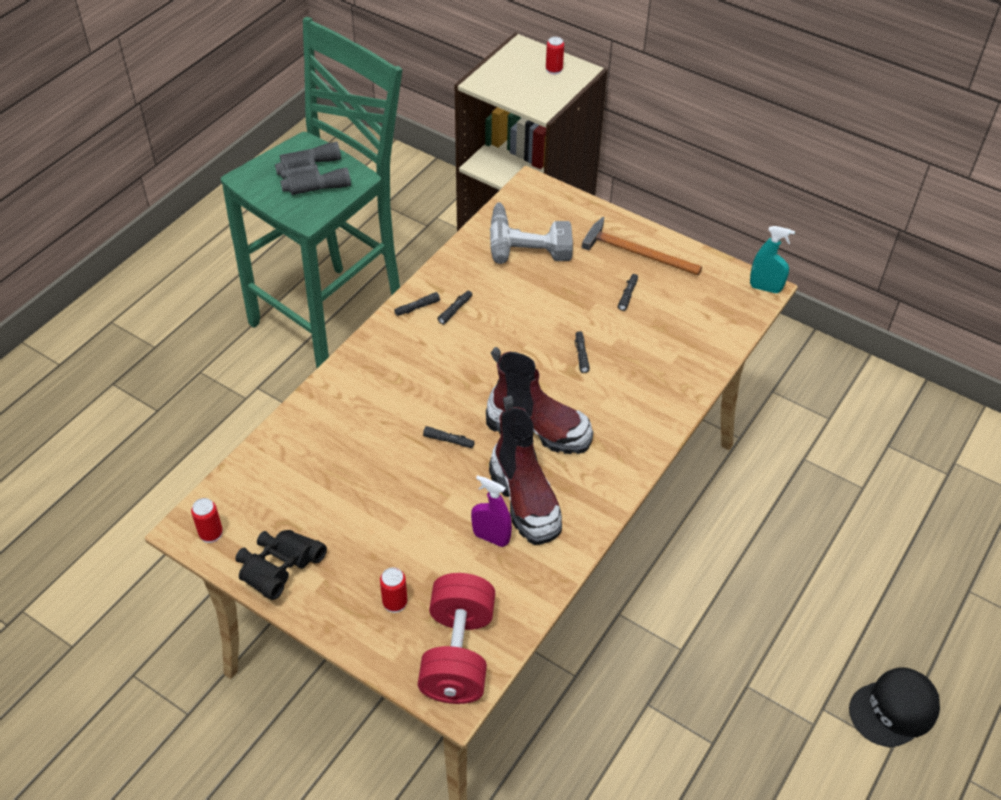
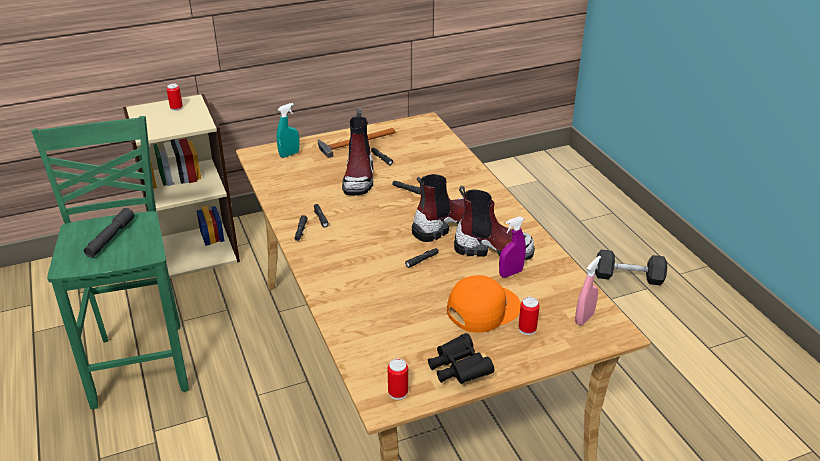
camera: 55 degrees left, 15 degrees down
grey binoculars [275,142,351,195] -> grey flashlight [84,208,135,258]
red dumbbell [418,573,495,704] -> pink spray bottle [575,256,601,325]
power drill [490,202,573,264] -> none
turquoise spray bottle [750,226,795,293] -> turquoise spray bottle moved to [277,103,300,158]
black cap [849,667,940,747] -> grey dumbbell [595,249,667,286]
none -> boot [342,109,373,195]
none -> orange cap [447,275,521,333]

